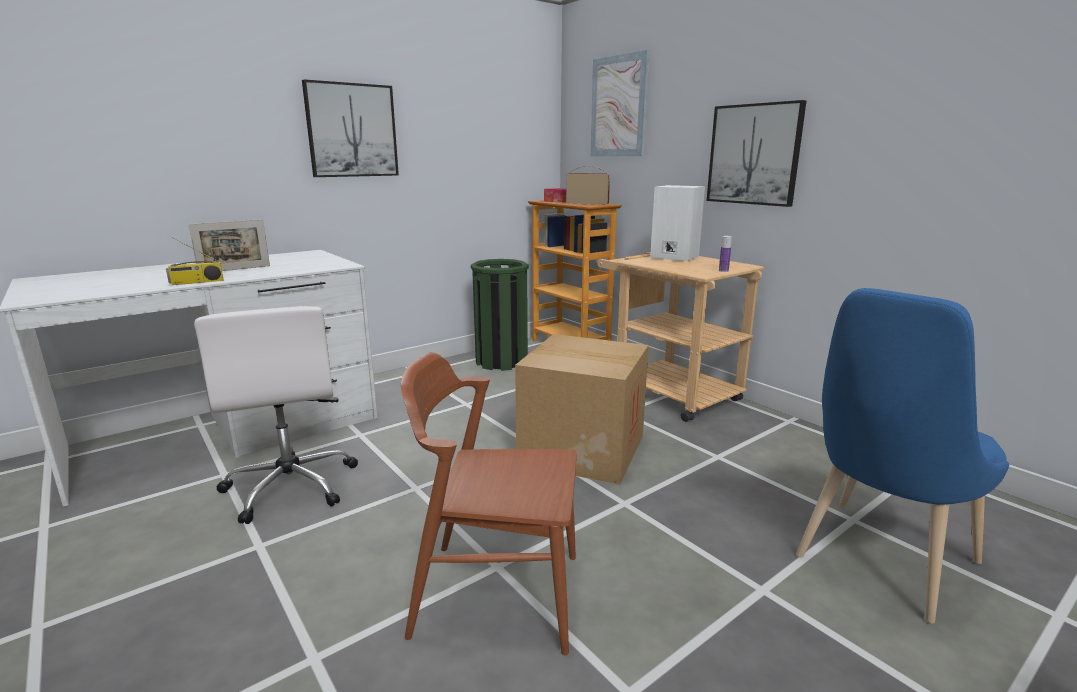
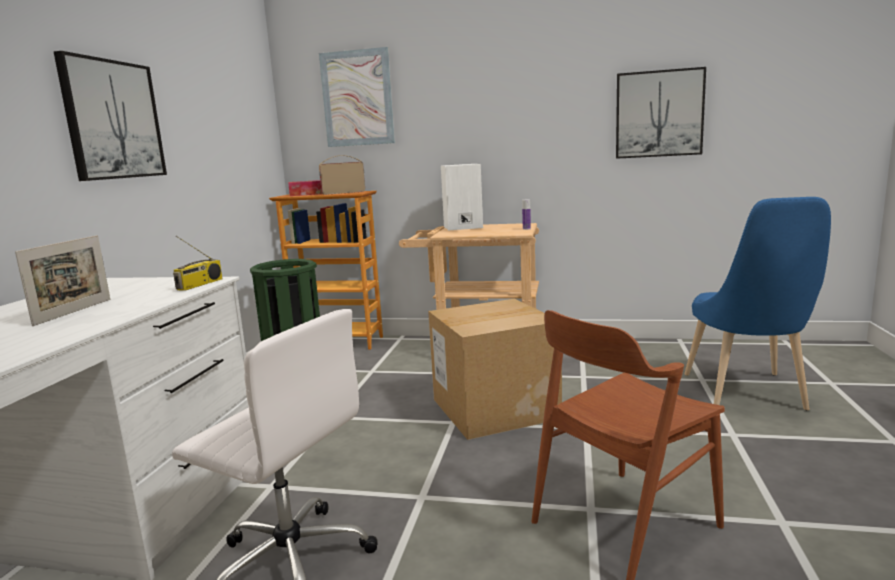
camera: 40 degrees left, 5 degrees down
radio [166,237,223,285] -> radio moved to [173,236,223,291]
picture [707,100,807,207] -> picture moved to [616,67,706,159]

